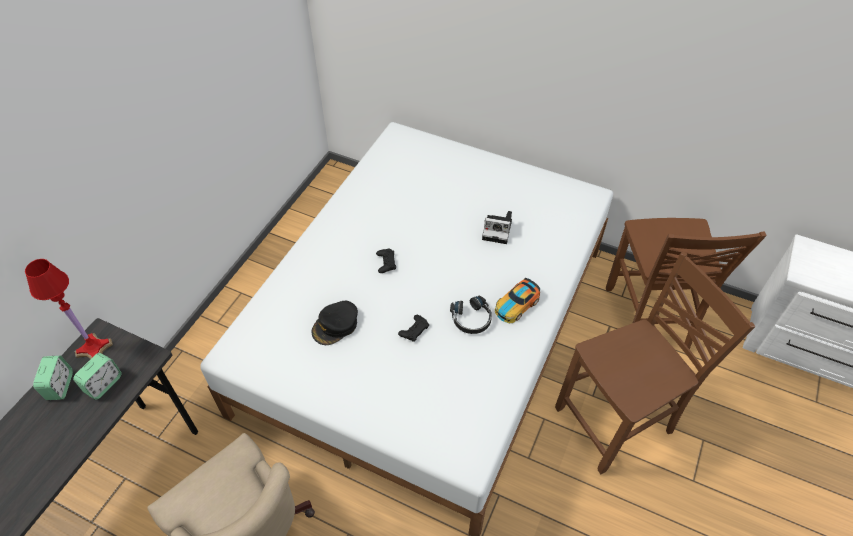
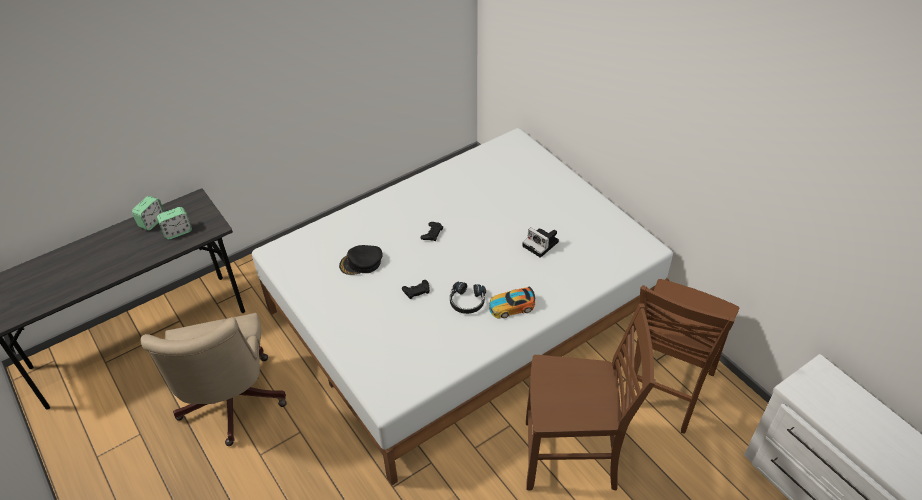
camera: 30 degrees right, 5 degrees down
red table lamp [25,259,113,359] -> none

